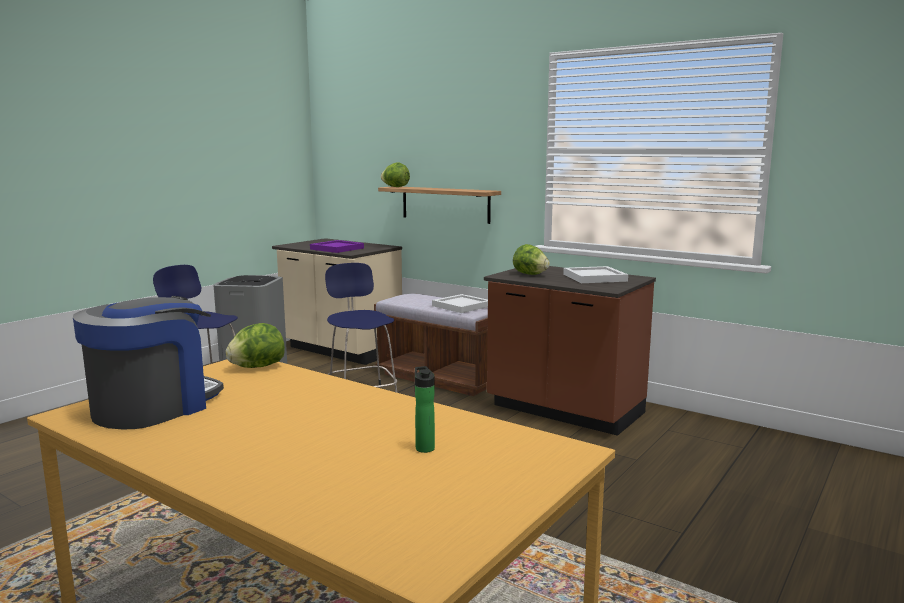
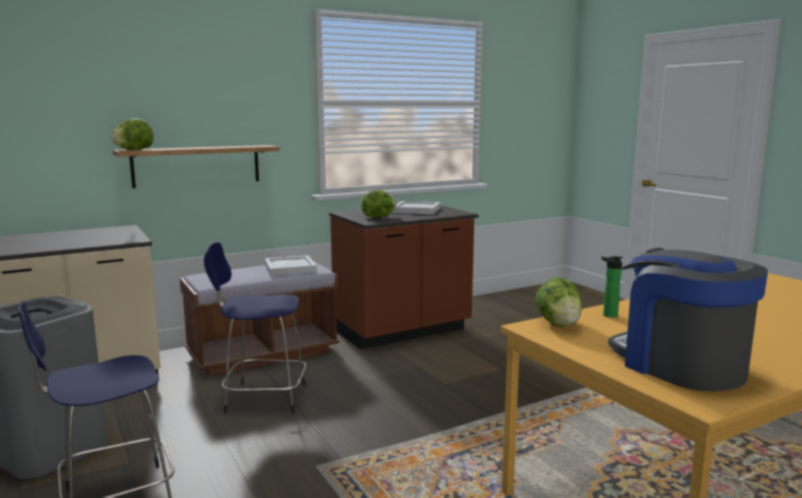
camera: 65 degrees left, 0 degrees up
purple tray [310,240,364,253] -> none
bottle [415,366,435,453] -> bottle moved to [601,256,623,318]

